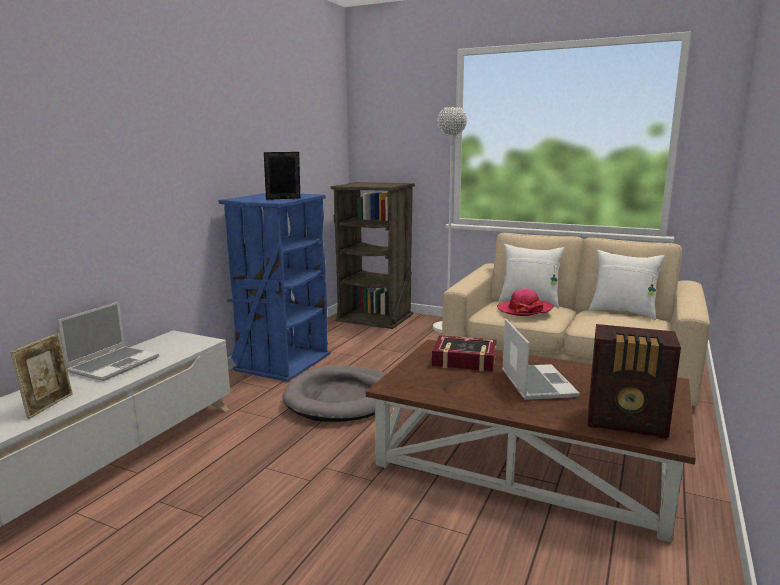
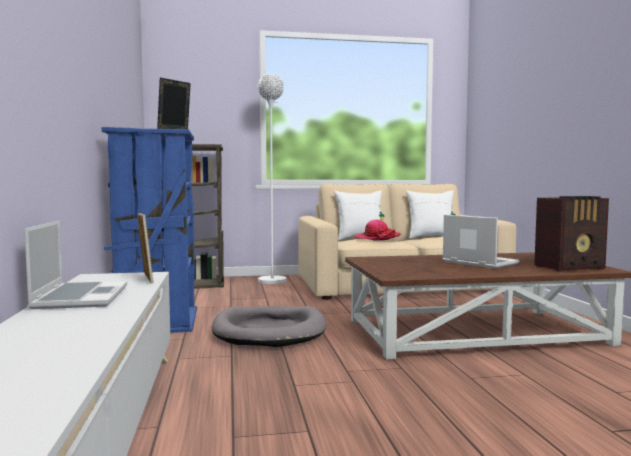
camera: 35 degrees left, 10 degrees down
picture frame [10,333,73,419] -> picture frame moved to [137,213,154,283]
book [432,335,497,371] -> none

